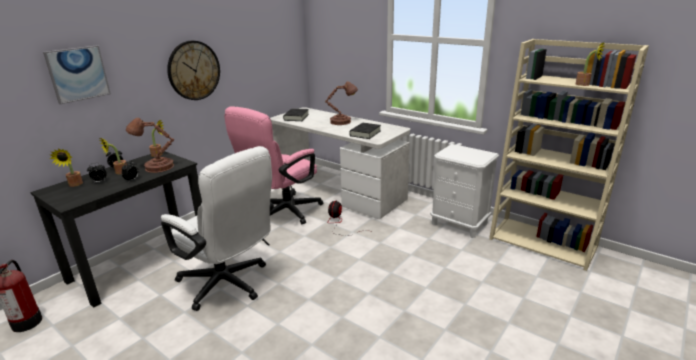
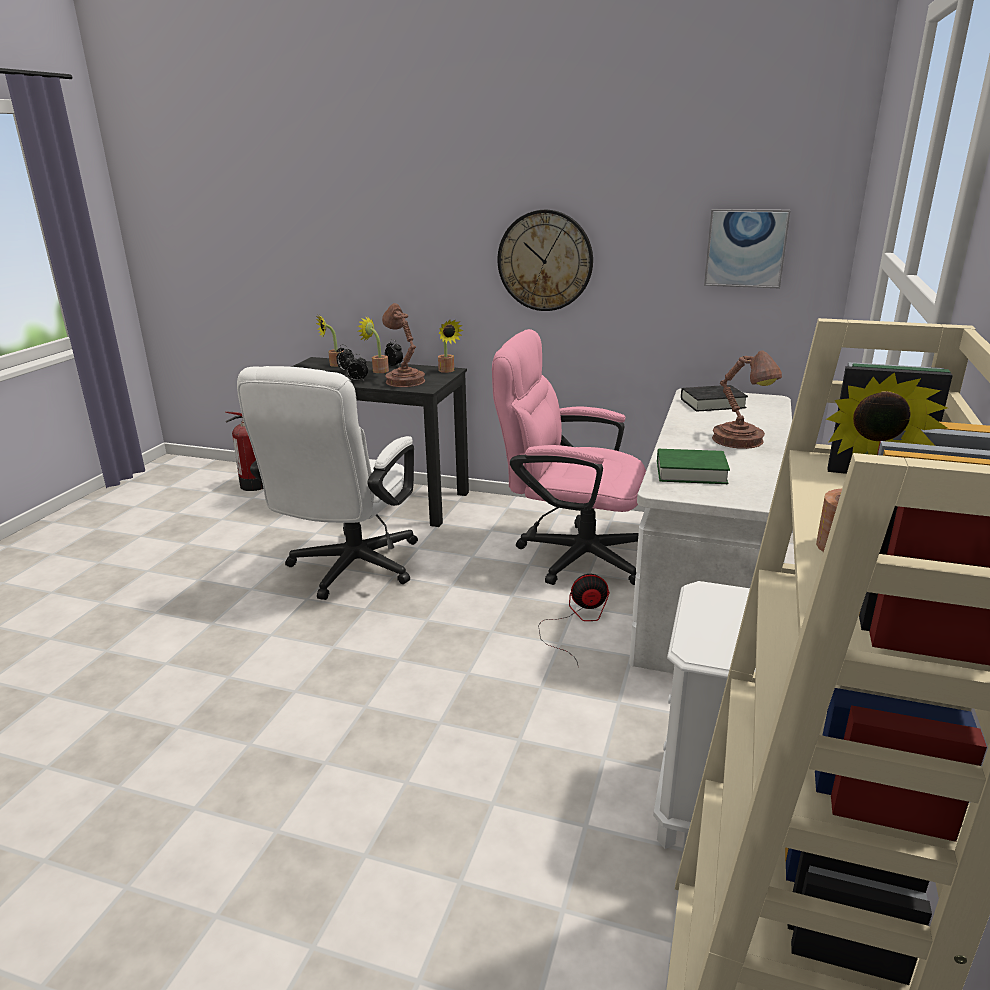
camera: 70 degrees right, 0 degrees up
picture [43,46,111,104] -> picture moved to [704,209,791,288]
black book [349,123,381,139] -> green book [657,449,730,484]

